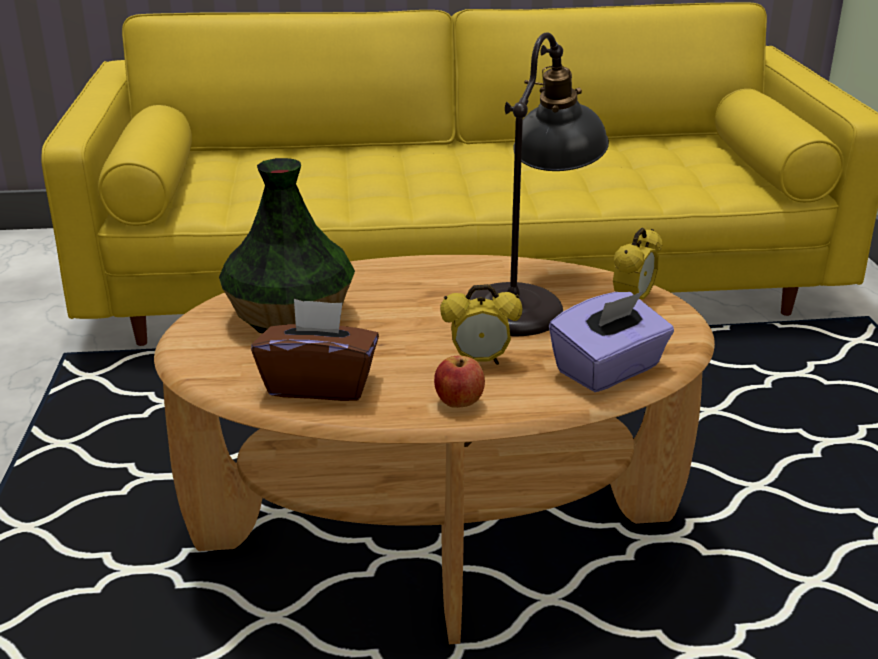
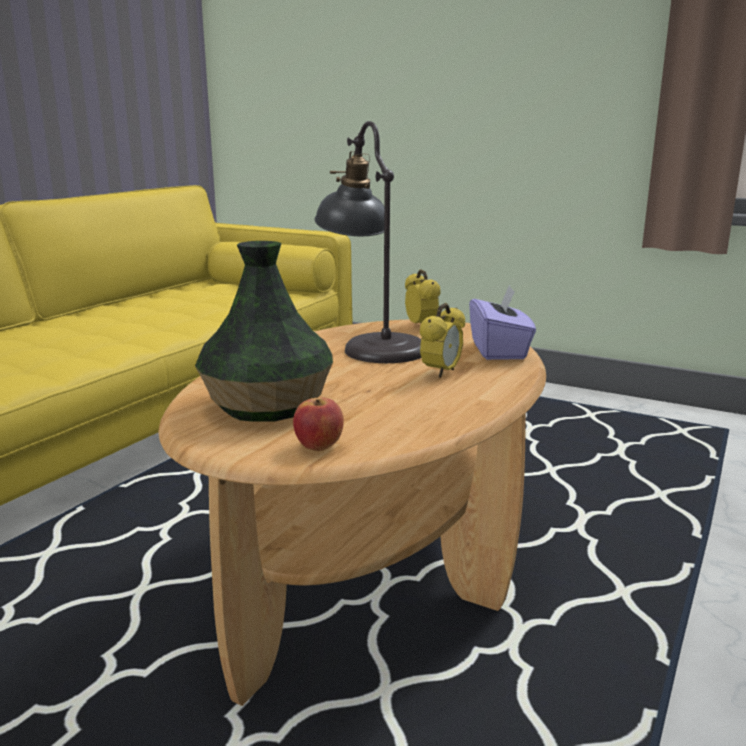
camera: 55 degrees left, 10 degrees down
brown tissue box [251,299,379,401] -> none
apple [434,356,485,408] -> apple moved to [293,397,344,451]

